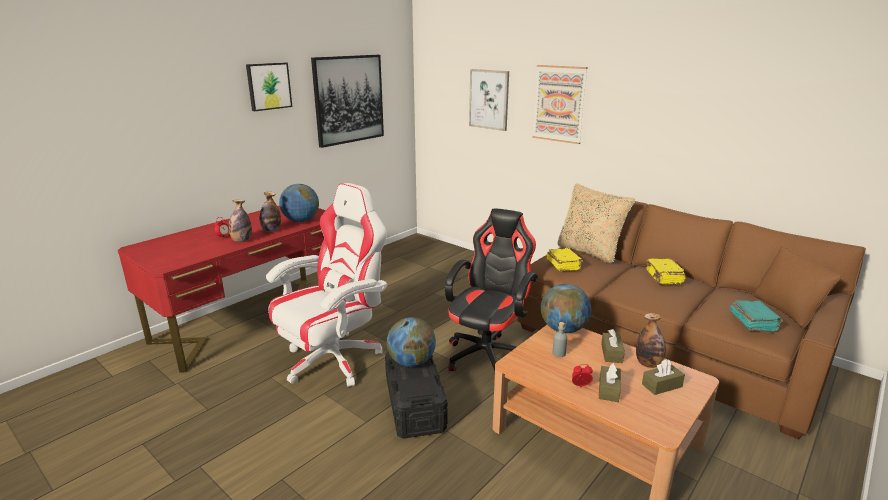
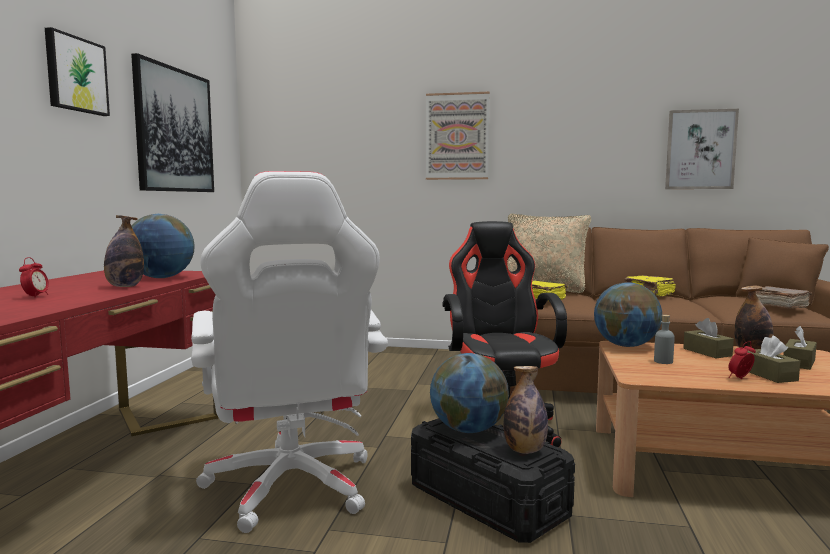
camera: 30 degrees left, 15 degrees down
bottle [229,200,252,242] -> bottle moved to [504,366,548,454]
white office chair [266,183,387,387] -> white office chair turned 150 degrees clockwise [191,171,388,533]
picture [469,69,509,131] -> picture moved to [665,109,739,189]
turquoise book [730,300,783,332] -> brown book [755,286,812,309]

